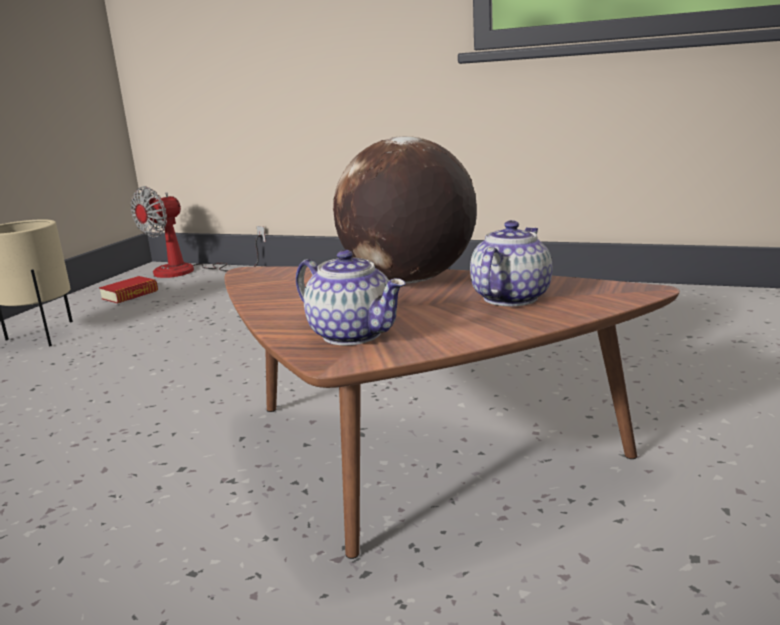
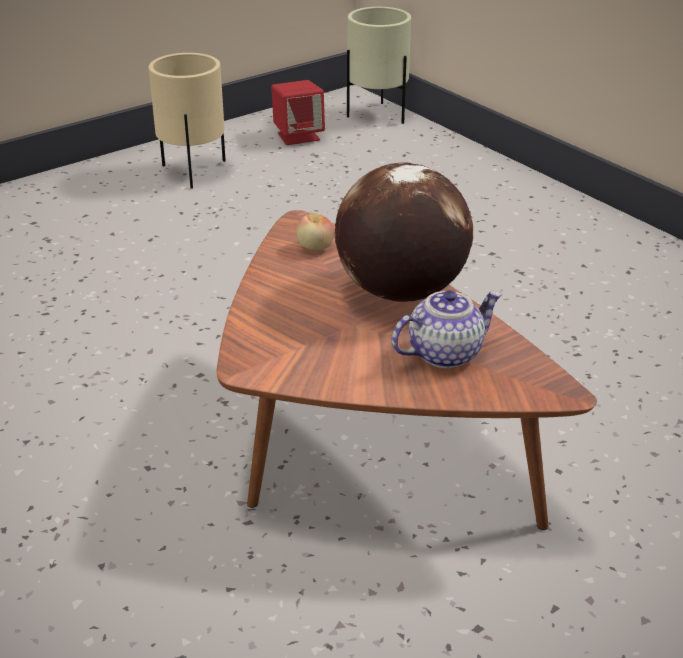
camera: 30 degrees right, 15 degrees up
book [99,276,158,304] -> red speaker [271,80,325,145]
fan [131,186,266,278] -> beige planter [347,7,411,124]
teapot [296,250,405,345] -> none
none -> apple [296,213,334,250]

